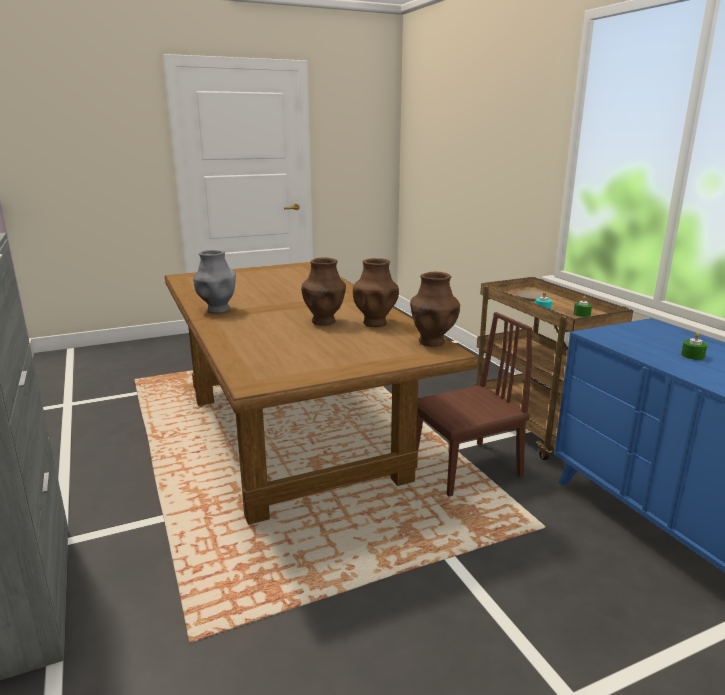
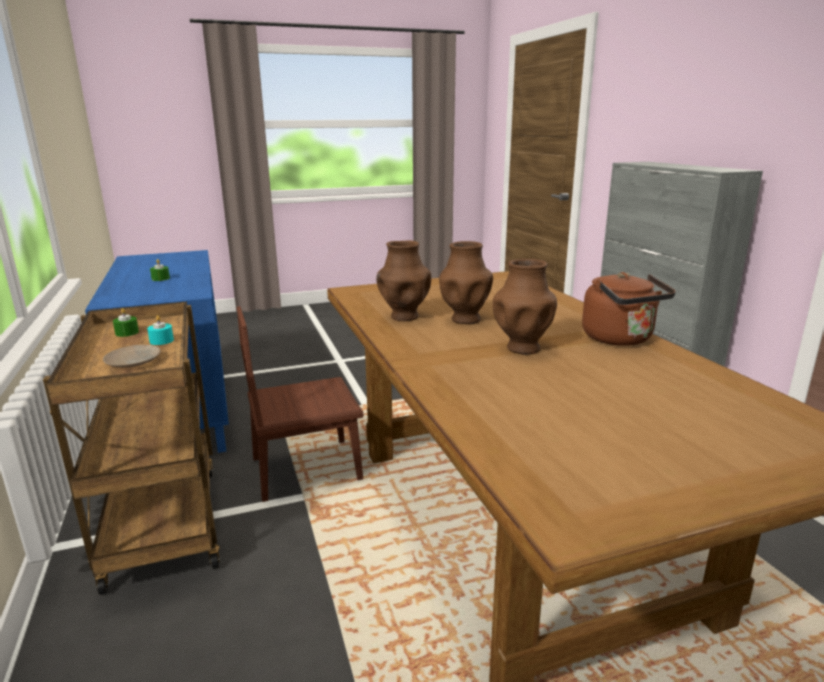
camera: 175 degrees left, 0 degrees up
grey vase [193,250,236,314] -> brown kettle [582,272,676,346]
brown vase [410,272,460,347] -> brown vase moved to [493,259,557,355]

